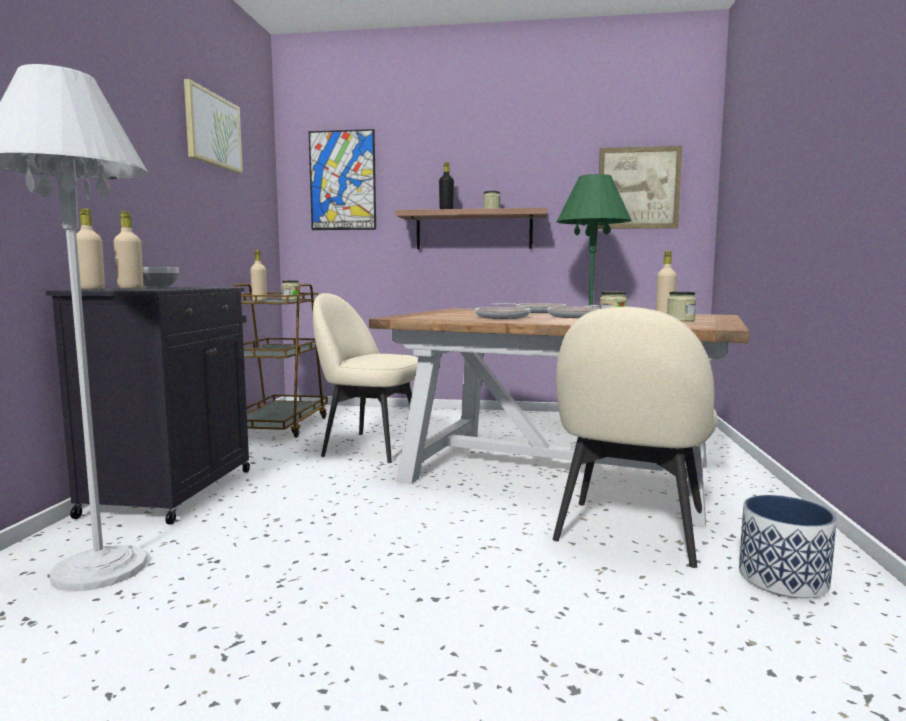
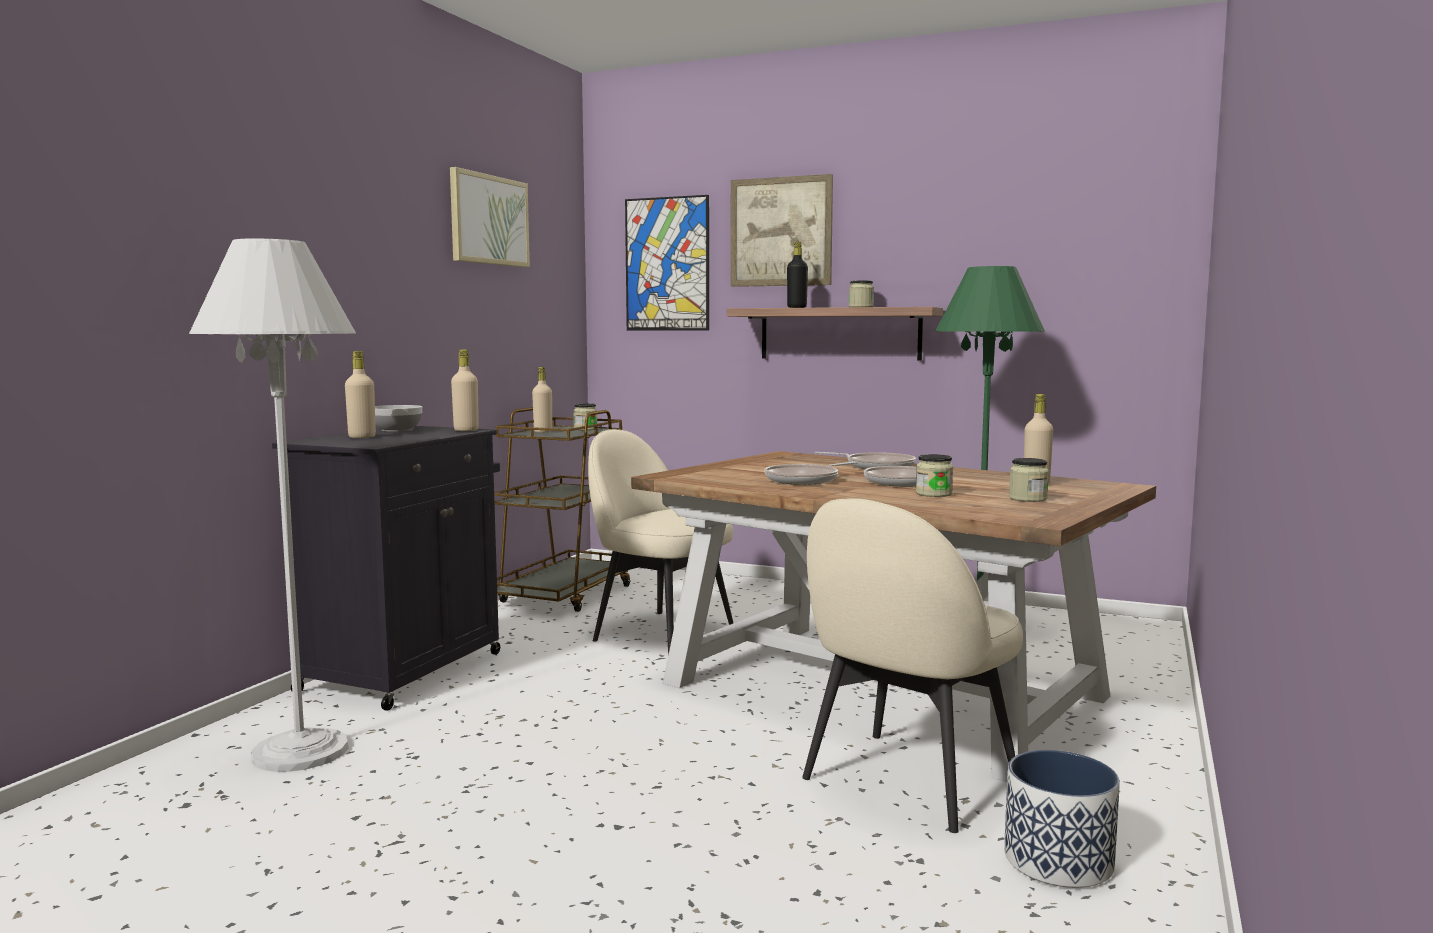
camera: 15 degrees right, 0 degrees up
beige bottle [76,208,105,289] -> beige bottle moved to [451,349,479,431]
picture [597,146,682,229] -> picture moved to [730,174,833,287]

